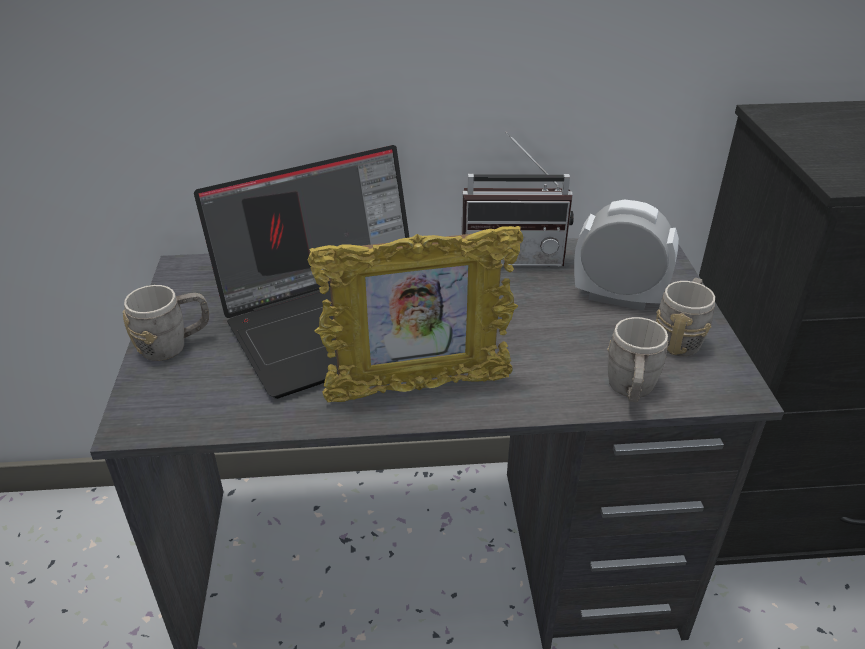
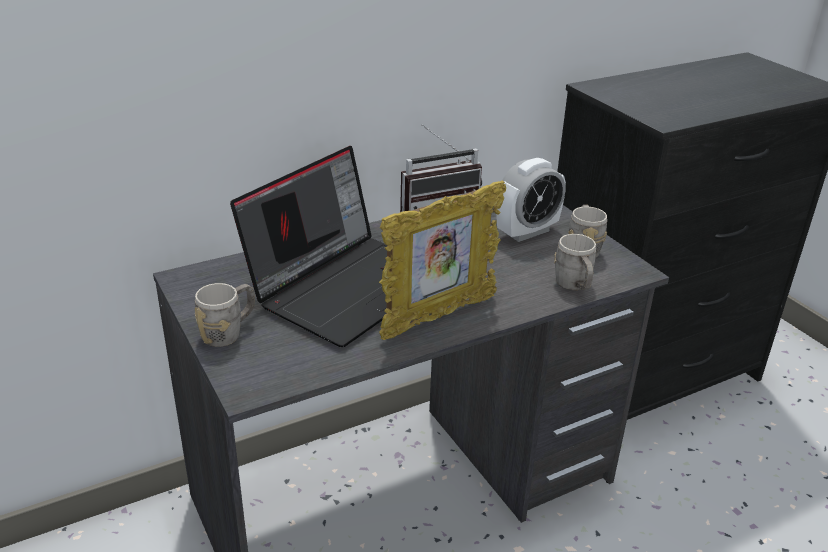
camera: 25 degrees left, 5 degrees down
alarm clock [574,200,679,310] -> alarm clock turned 150 degrees clockwise [496,158,566,242]

